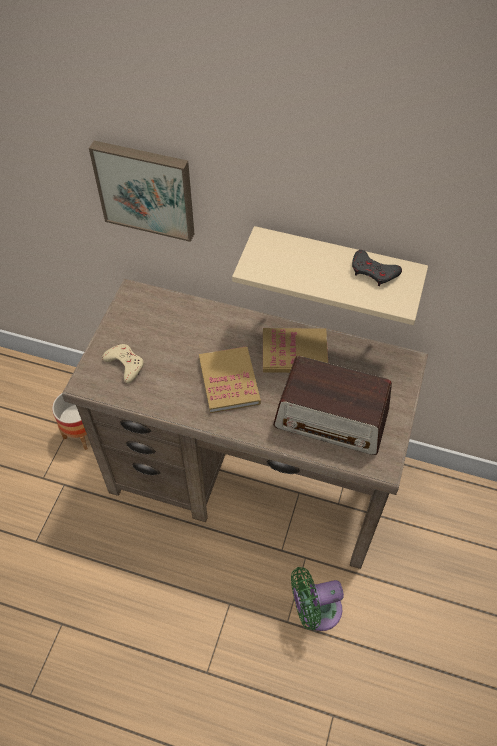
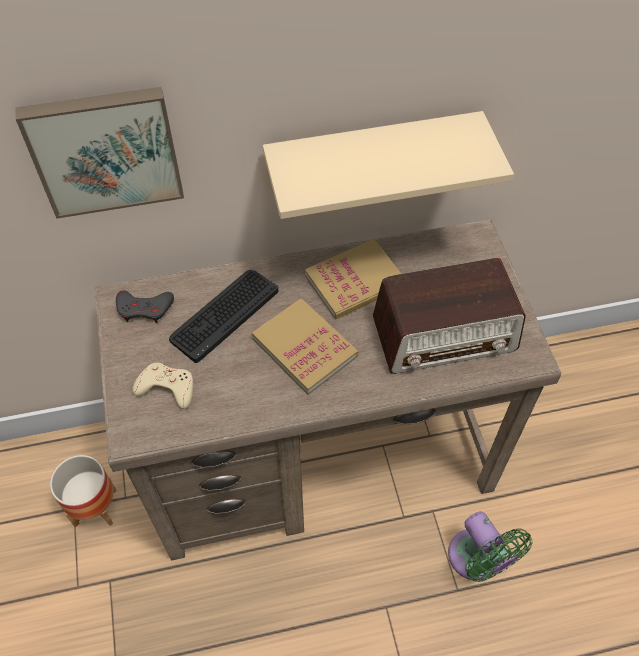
camera: 30 degrees left, 0 degrees up
green fan [291,567,344,631] -> green fan turned 75 degrees counterclockwise [448,511,532,582]
grey game controller [352,250,402,286] -> grey game controller moved to [116,290,174,323]
none -> keyboard [169,270,278,363]

